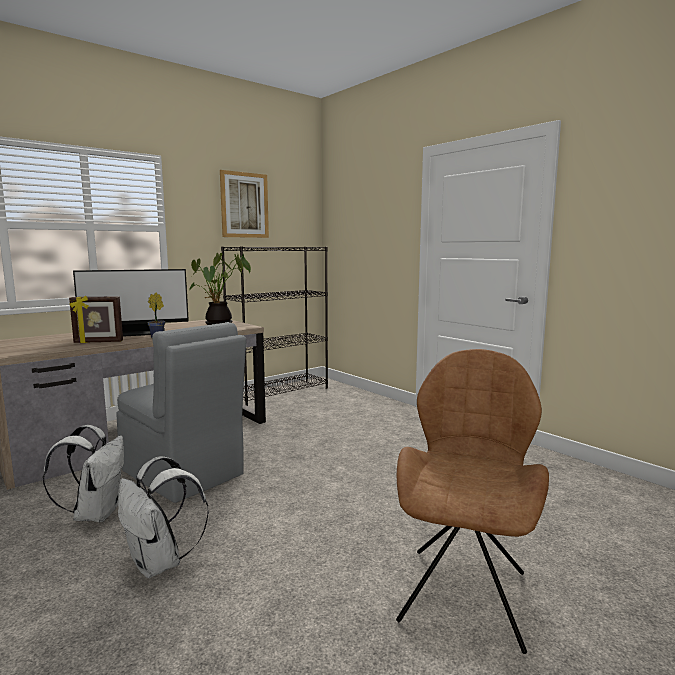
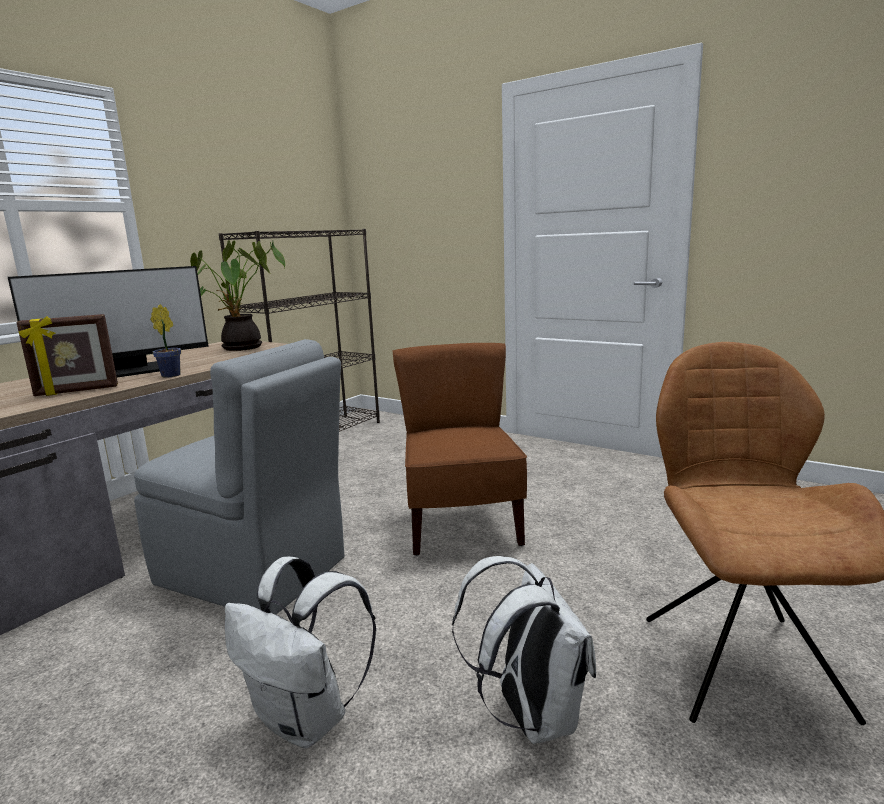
camera: 15 degrees left, 5 degrees up
white backpack [43,425,124,522] -> white backpack moved to [452,556,596,744]
picture [220,170,269,238] -> none
none -> brown chair [393,343,527,556]

